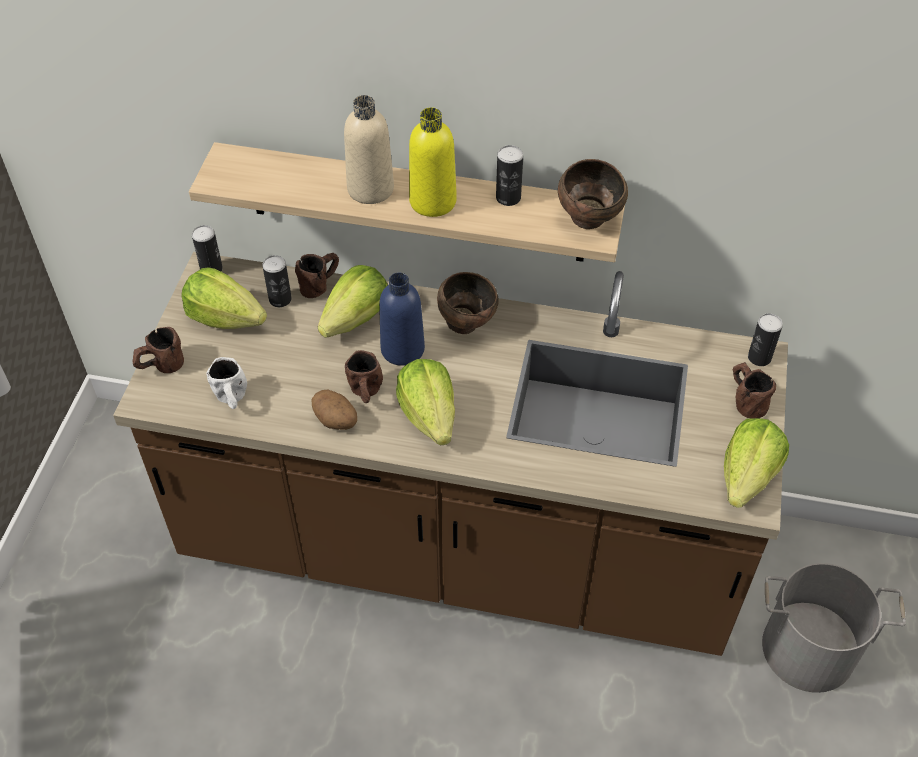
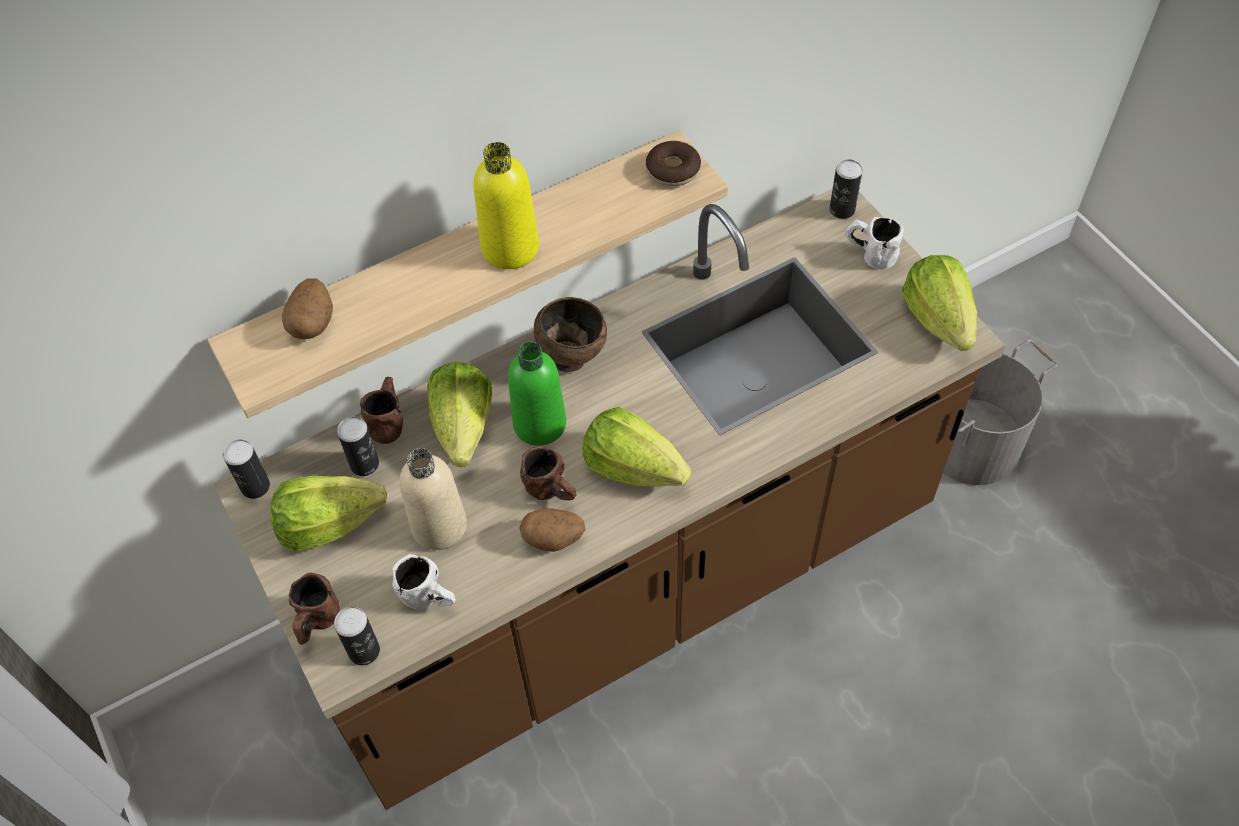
camera: 40 degrees left, 5 degrees up
beige bottle [344,95,394,204] -> beige bottle moved to [400,448,467,550]
blue bottle [379,272,425,366] -> green bottle [508,342,566,446]
can [496,145,523,206] -> can moved to [334,606,380,665]
brown bowl [558,159,628,229] -> donut [646,141,701,186]
brown mug [733,362,776,418] -> white mug [845,217,904,270]
none -> potato [282,278,333,339]

